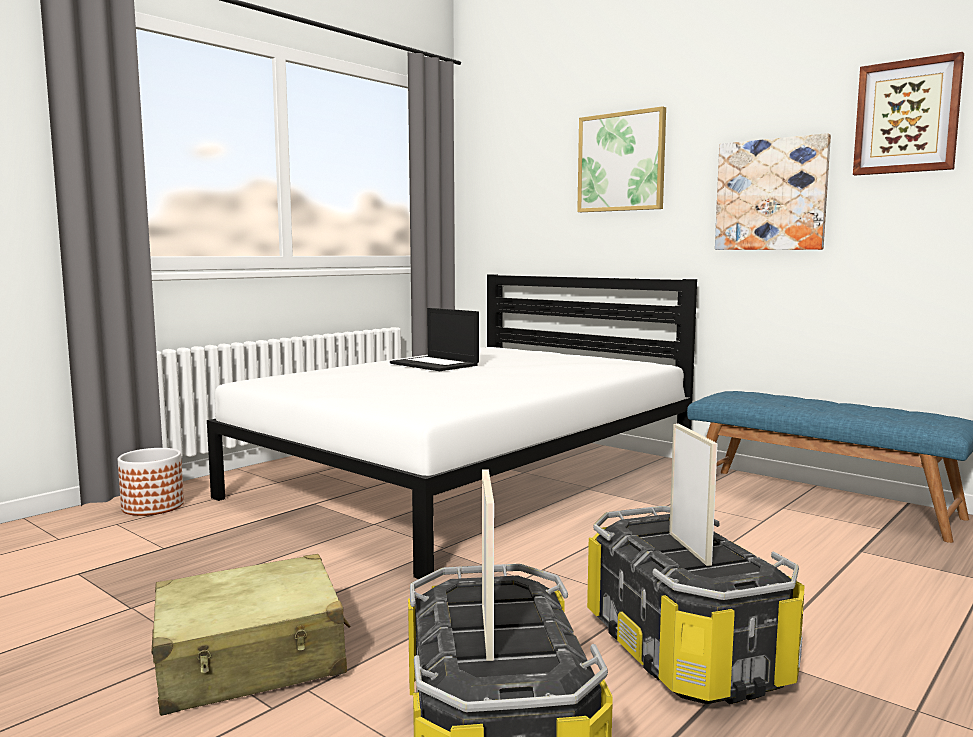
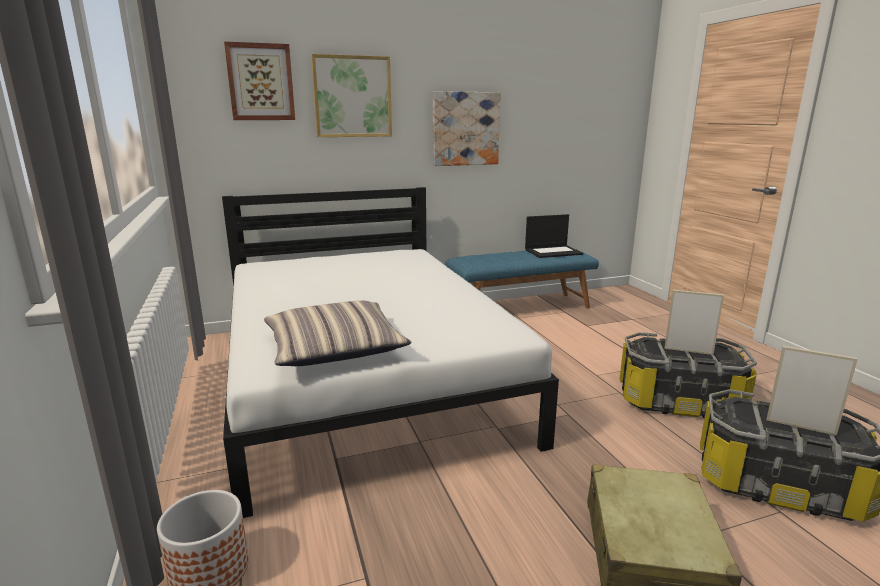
camera: 60 degrees left, 10 degrees up
laptop [390,308,479,371] -> laptop moved to [525,214,583,258]
picture [853,52,964,175] -> picture moved to [224,41,295,120]
none -> pillow [264,301,412,366]

